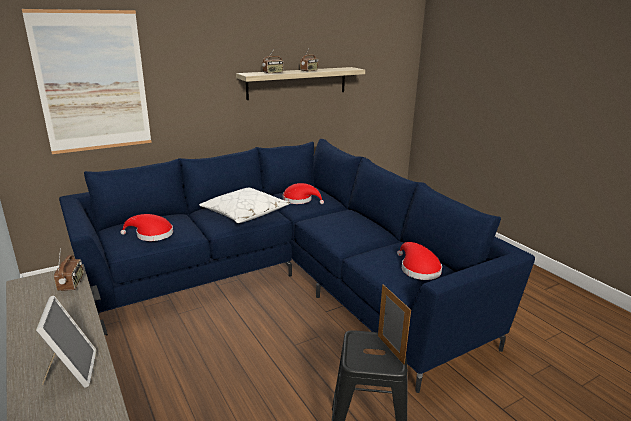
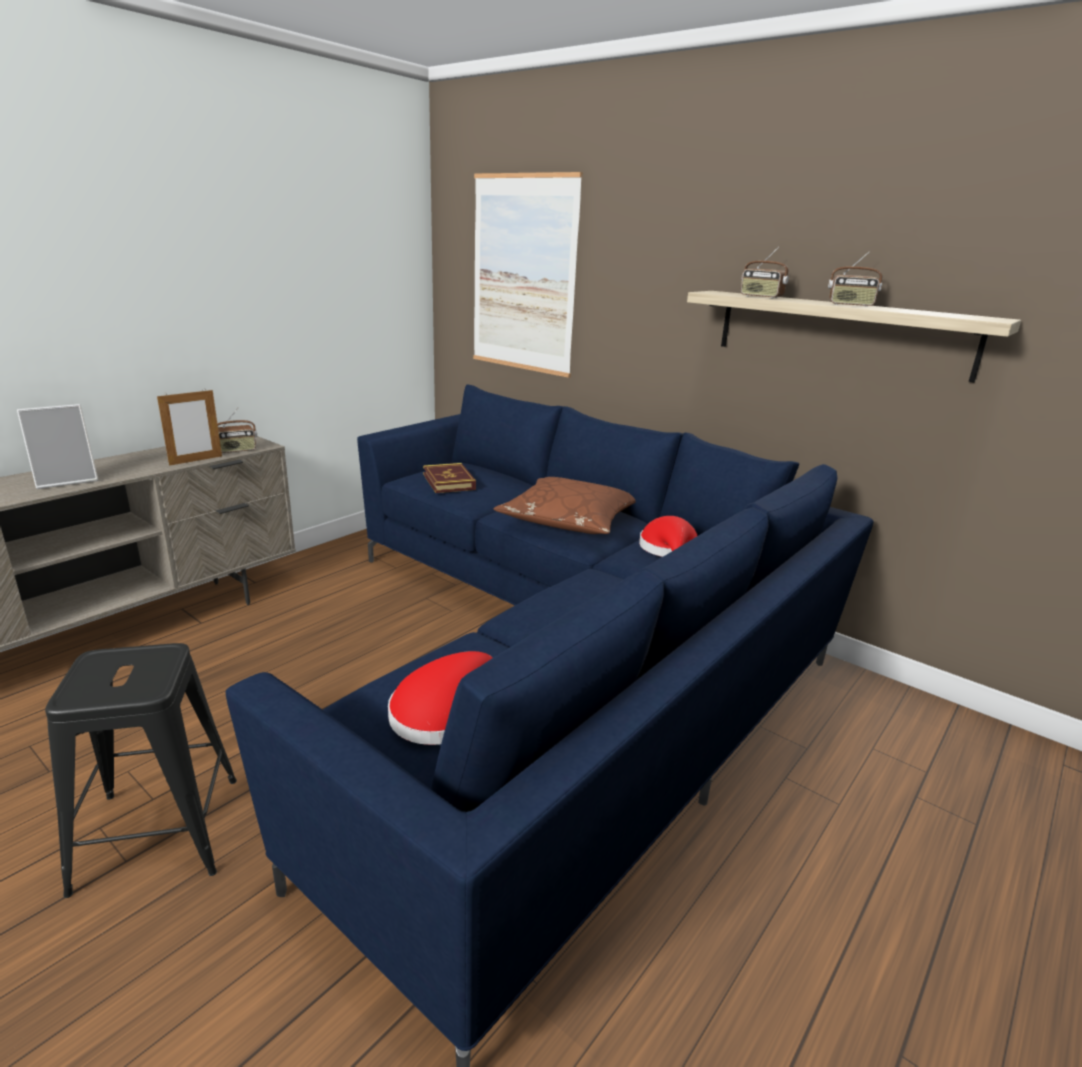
camera: 70 degrees right, 0 degrees up
red hat [120,214,173,241] -> book [423,463,476,493]
white pillow [199,188,290,223] -> brown pillow [494,477,636,534]
picture frame [378,284,411,365] -> picture frame moved to [157,389,222,466]

